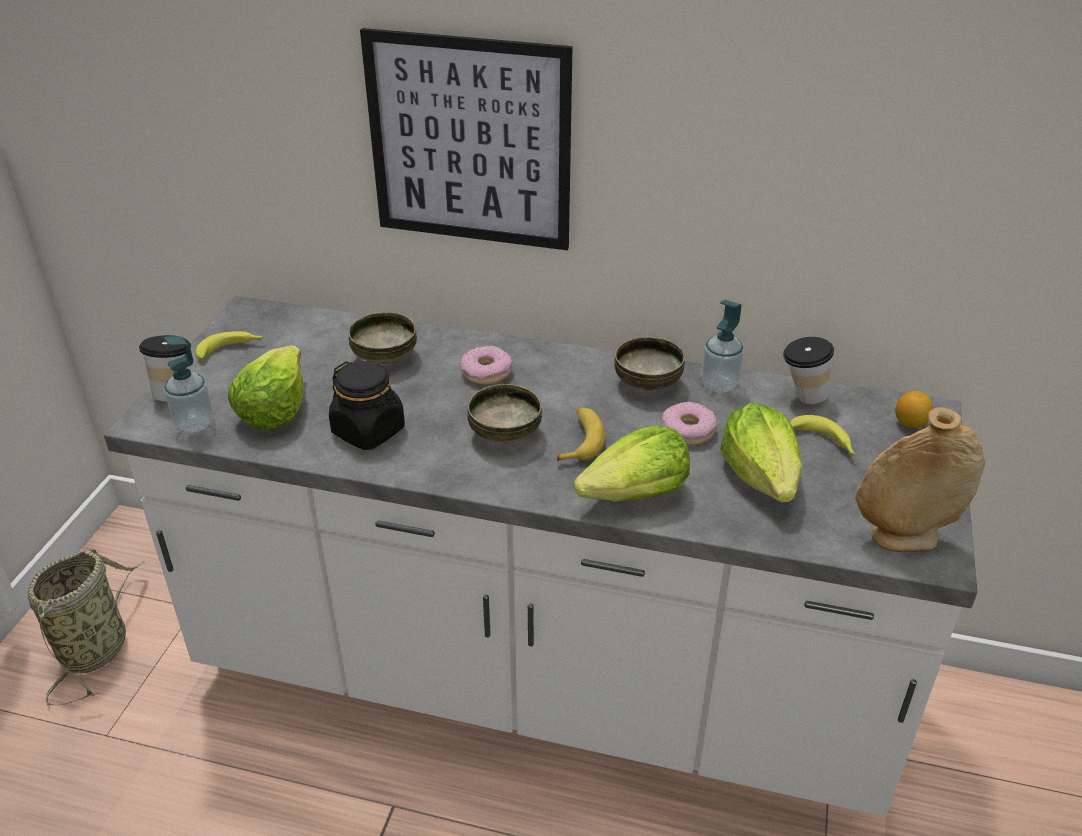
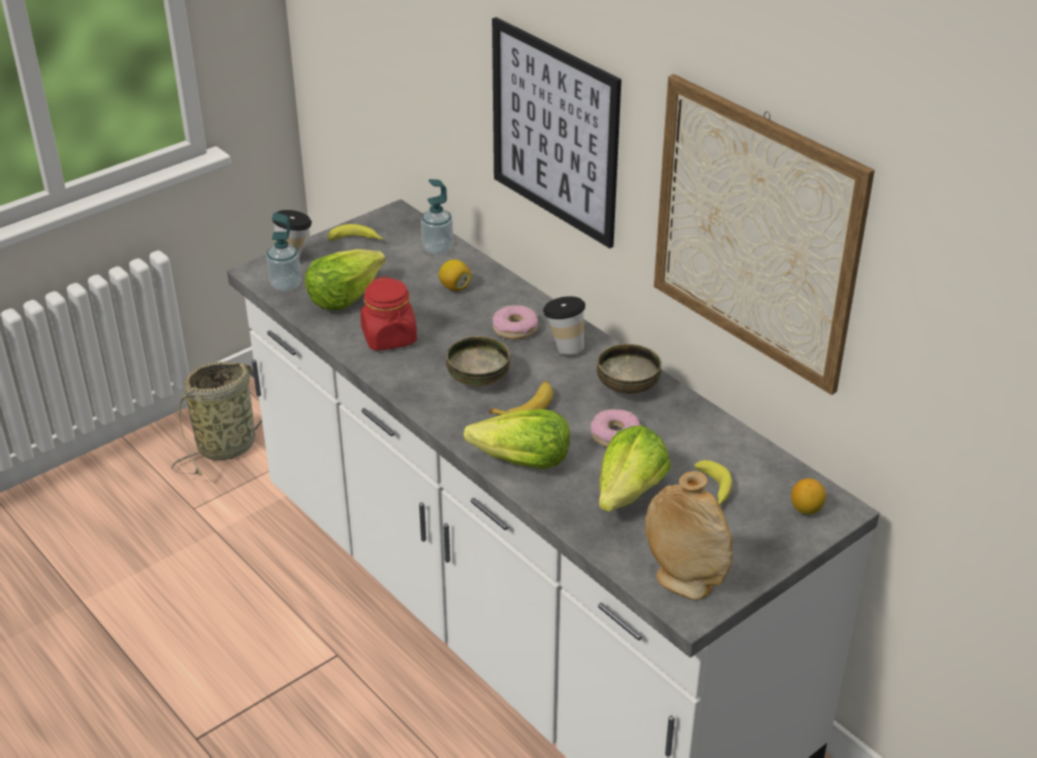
camera: 35 degrees right, 0 degrees up
black jar [329,361,405,450] -> red jar [360,276,417,351]
bowl [348,312,417,364] -> lemon [439,260,472,291]
soap dispenser [701,300,744,392] -> soap dispenser moved to [421,179,453,255]
cup [783,337,834,404] -> cup moved to [543,296,585,355]
none -> picture [654,74,875,395]

